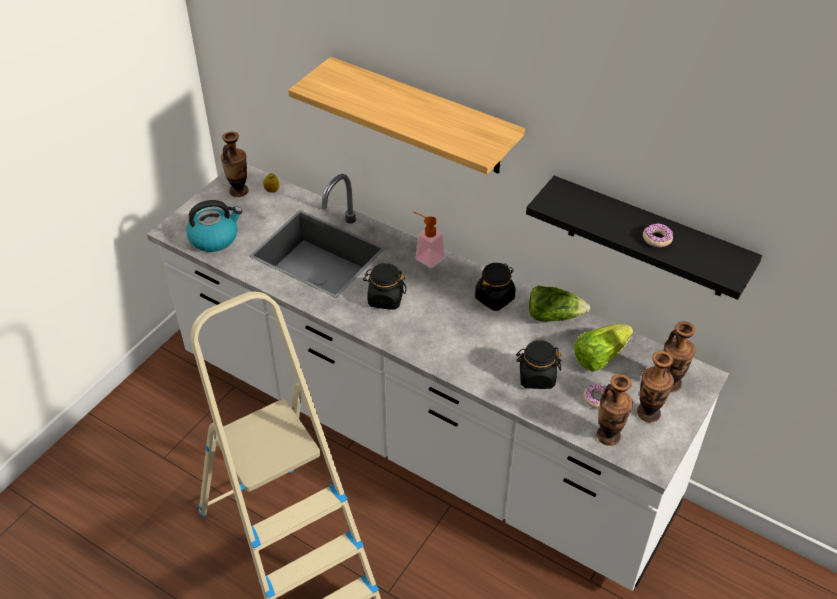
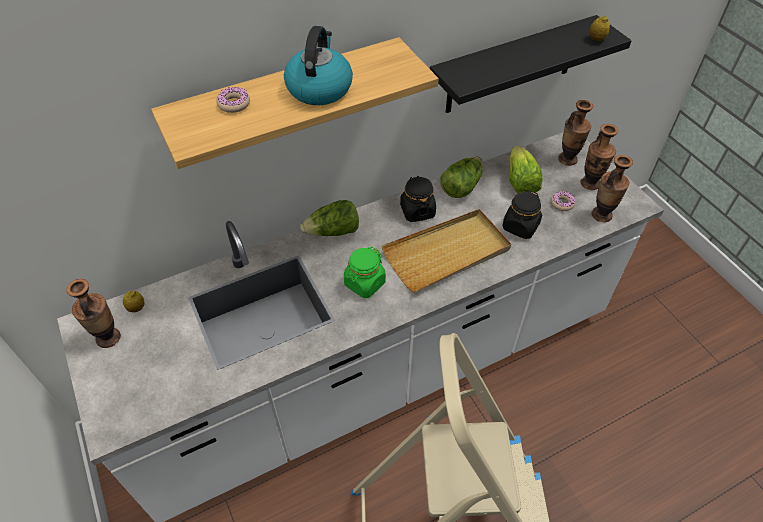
camera: 60 degrees left, 5 degrees up
kettle [186,200,242,252] -> kettle moved to [284,26,353,105]
black jar [363,263,407,310] -> green jar [344,247,386,298]
soap dispenser [413,212,445,268] -> lettuce [300,200,359,236]
donut [643,223,673,247] -> donut moved to [217,87,250,113]
none -> beige tray [382,209,511,293]
none -> lemon [589,16,610,41]

